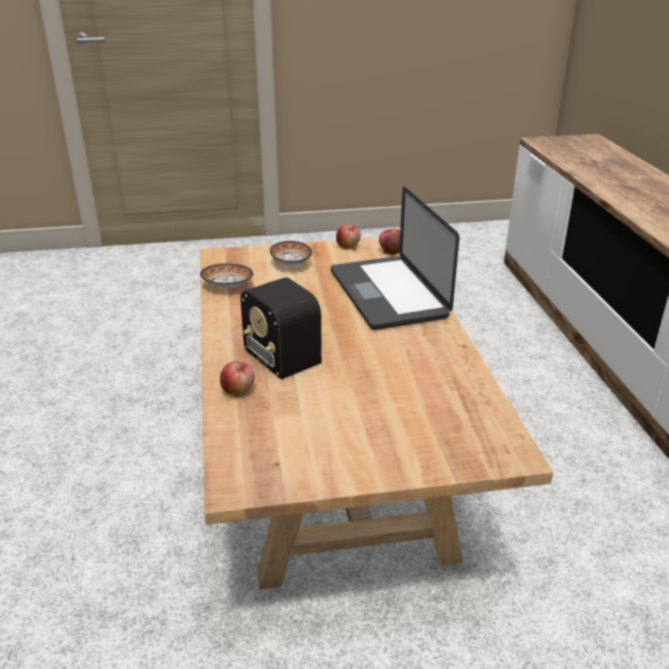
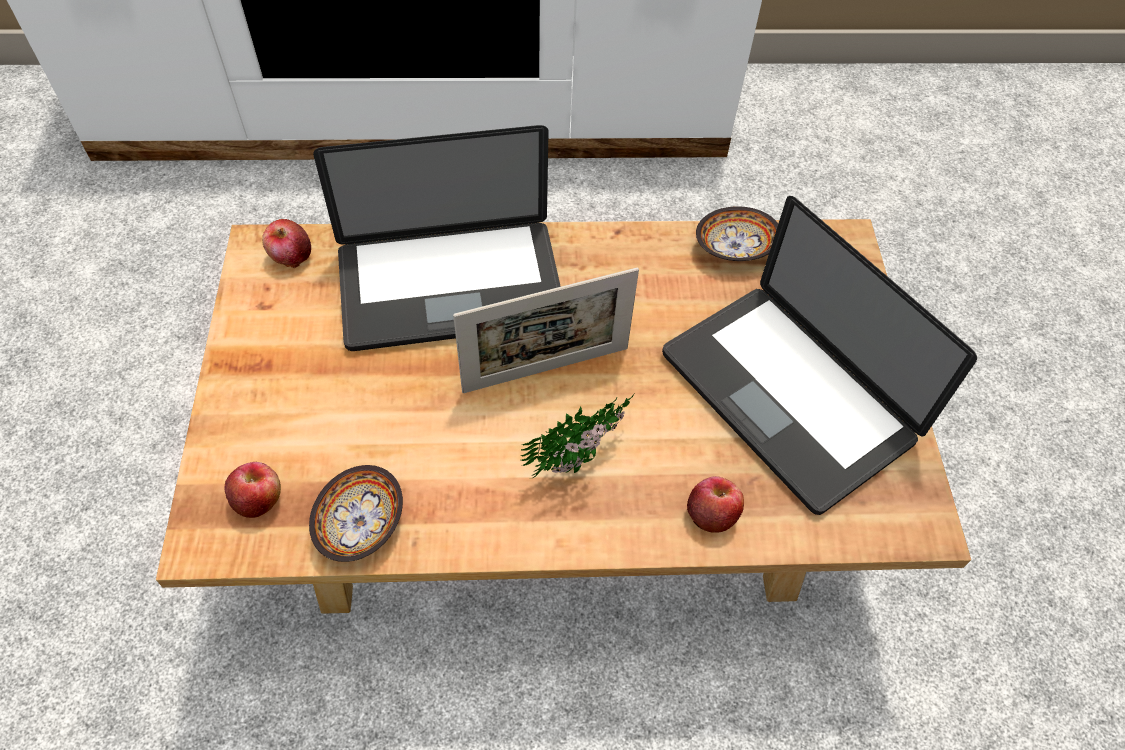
camera: 85 degrees left, 25 degrees up
radio [227,278,322,379] -> potted plant [521,394,634,479]
bowl [270,241,312,266] -> bowl moved to [696,206,778,261]
apple [336,225,361,249] -> apple moved to [224,462,281,518]
none -> picture frame [453,267,639,393]
none -> laptop [662,196,977,515]

